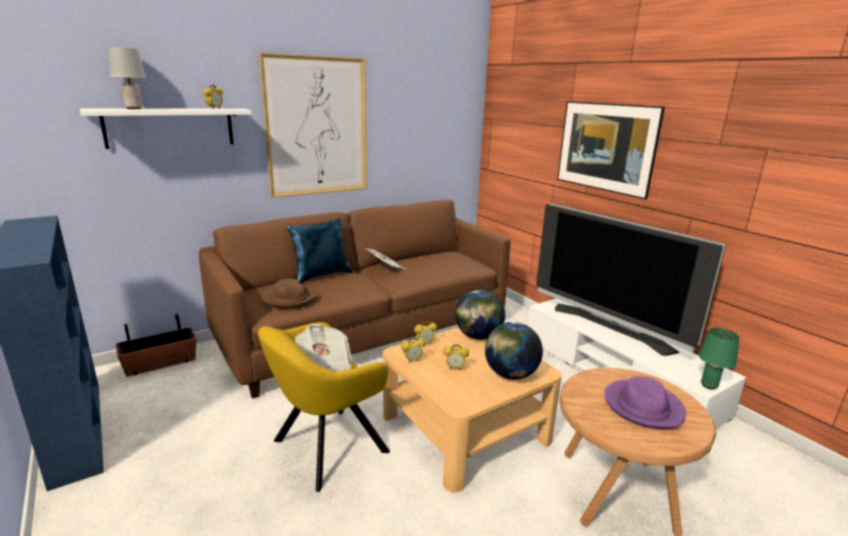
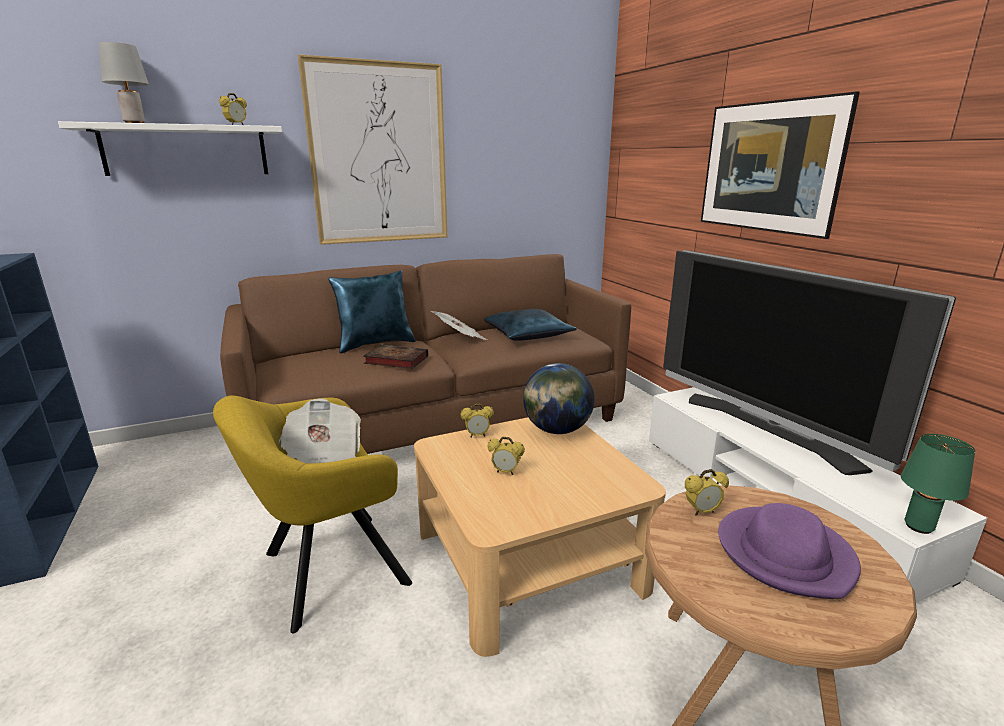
camera: 10 degrees right, 0 degrees up
planter [116,314,196,377] -> none
brown hat [262,278,318,309] -> none
alarm clock [401,337,425,363] -> alarm clock moved to [685,469,729,516]
globe [485,322,543,380] -> none
none -> book [363,345,428,369]
none -> blue pillow [484,309,577,341]

